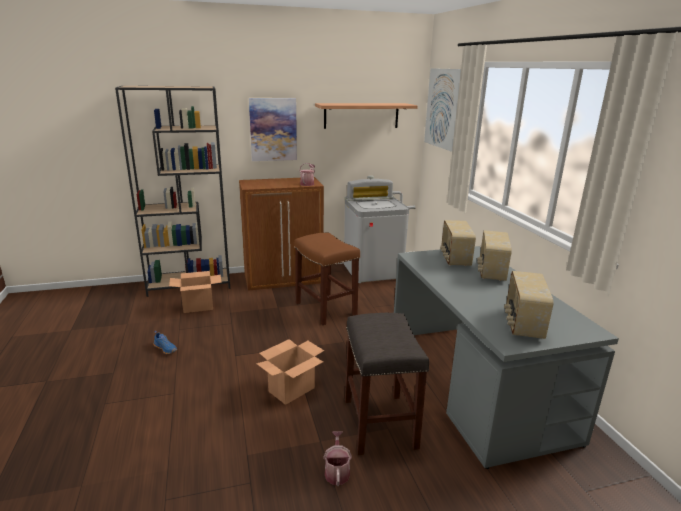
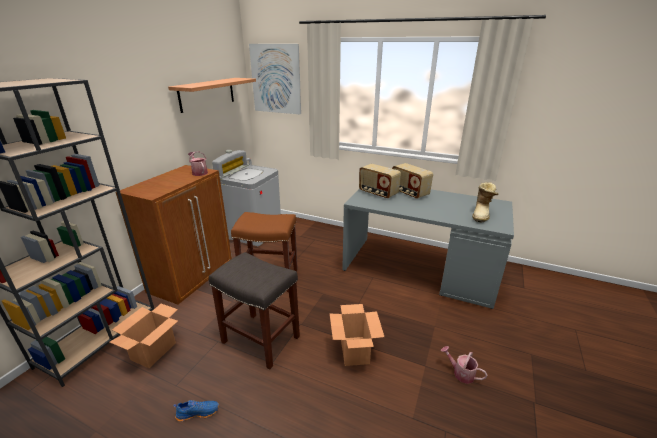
camera: 50 degrees left, 5 degrees up
picture [249,98,297,161] -> none
grey stool [345,313,429,455] -> grey stool moved to [209,252,300,370]
radio [504,271,553,339] -> boot [472,182,499,222]

